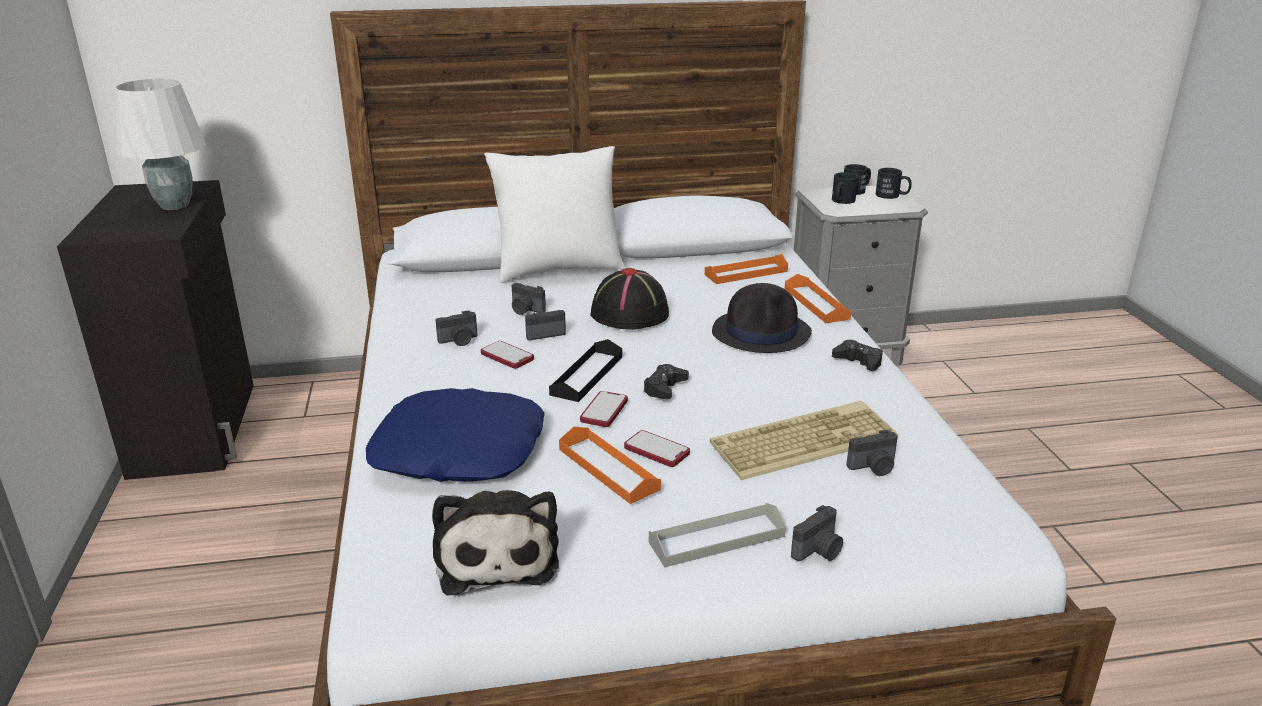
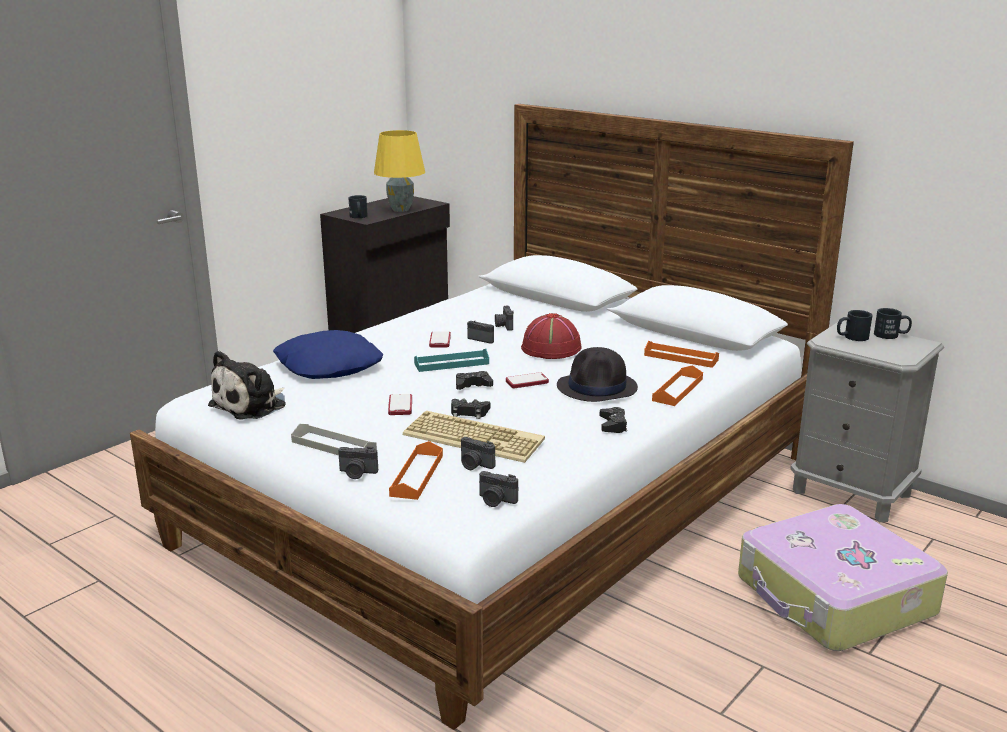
camera: 50 degrees right, 5 degrees down
white table lamp [115,78,206,210] -> yellow table lamp [374,130,425,212]
camera [435,310,478,346] -> camera moved to [479,471,518,507]
white pillow [484,146,626,283] -> none
black tray [549,339,622,402] -> turquoise tray [414,349,489,372]
orange tray [559,427,661,504] -> orange tray moved to [389,441,443,500]
phone [580,391,628,427] -> phone moved to [506,372,549,388]
black hat [591,268,669,330] -> red hat [521,313,582,359]
black mug [876,168,912,199] -> black mug moved to [348,195,368,218]
none -> black game controller [451,398,490,419]
none -> suitcase [738,504,948,651]

